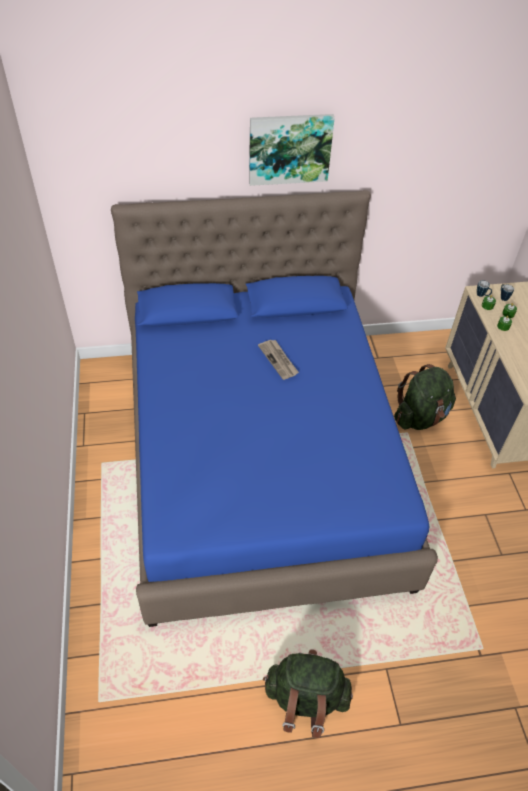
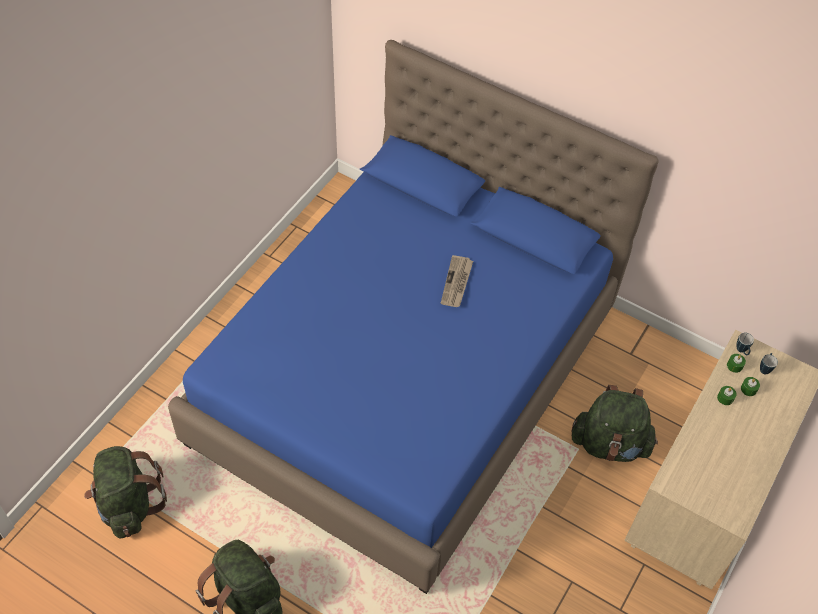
camera: 40 degrees right, 5 degrees up
picture [249,114,335,186] -> none
none -> green backpack [84,446,167,539]

